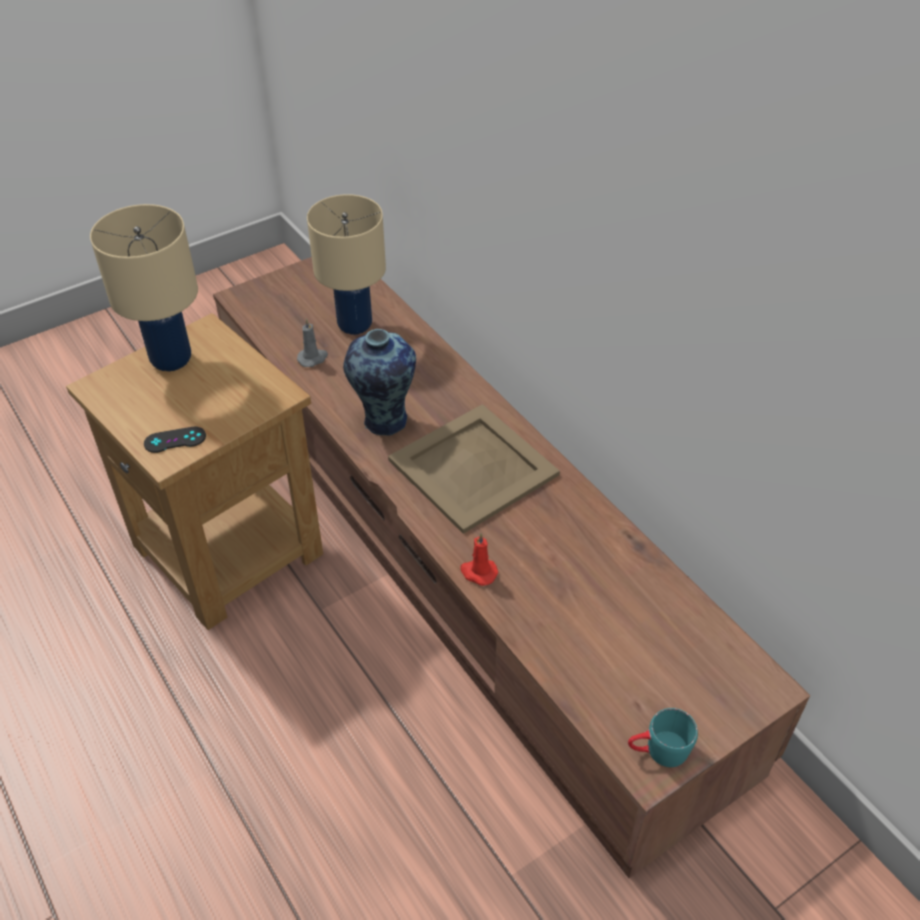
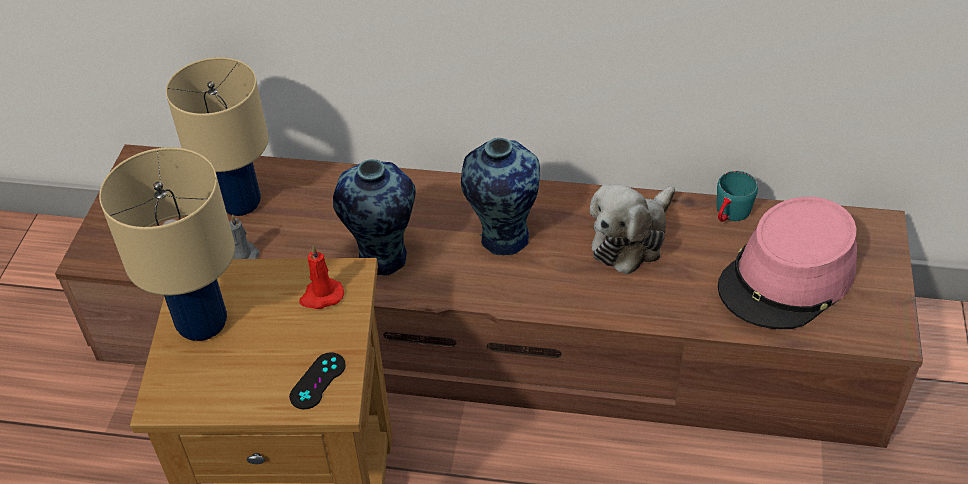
camera: 45 degrees left, 0 degrees up
beige tray [388,404,560,534] -> vase [461,138,540,255]
red candle [460,533,498,586] -> red candle moved to [299,245,344,309]
turquoise mug [628,708,698,767] -> turquoise mug moved to [717,171,758,222]
none -> plush toy [589,184,675,275]
none -> pink hat [718,197,857,329]

